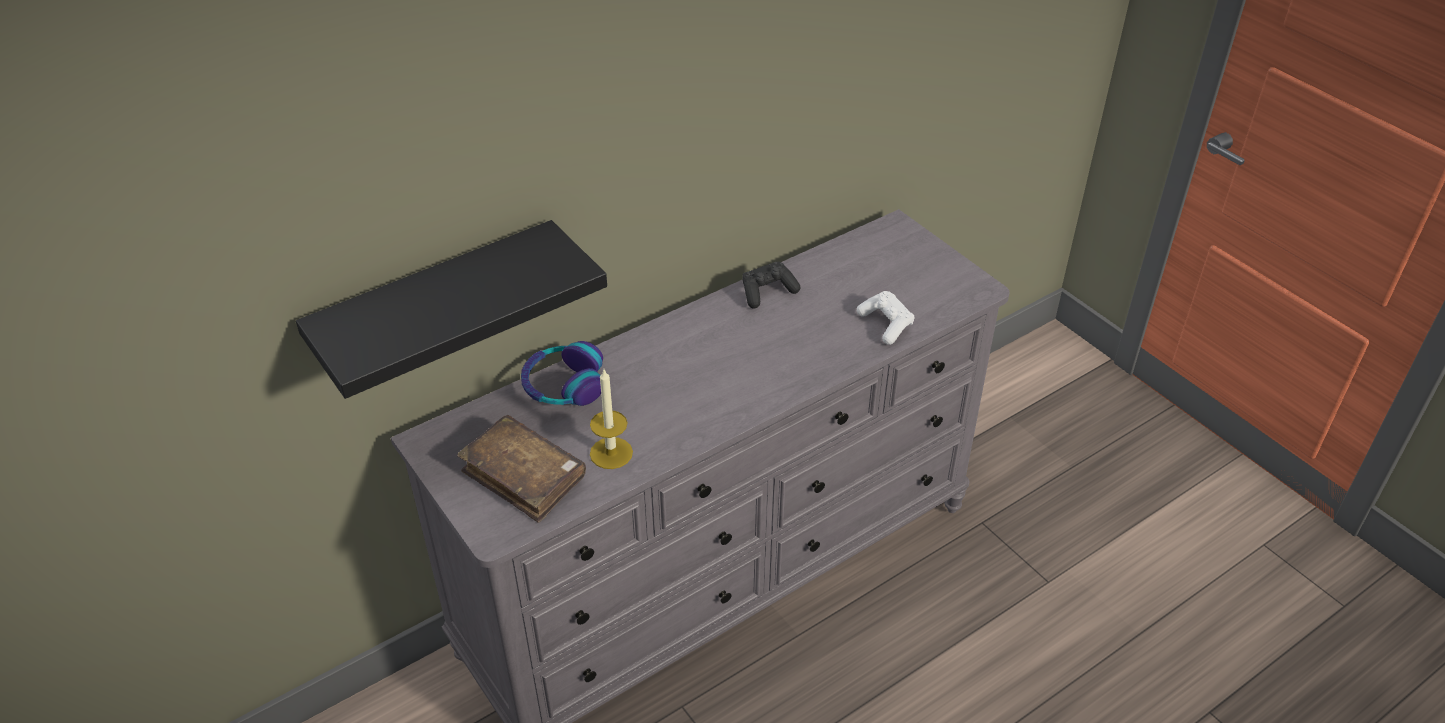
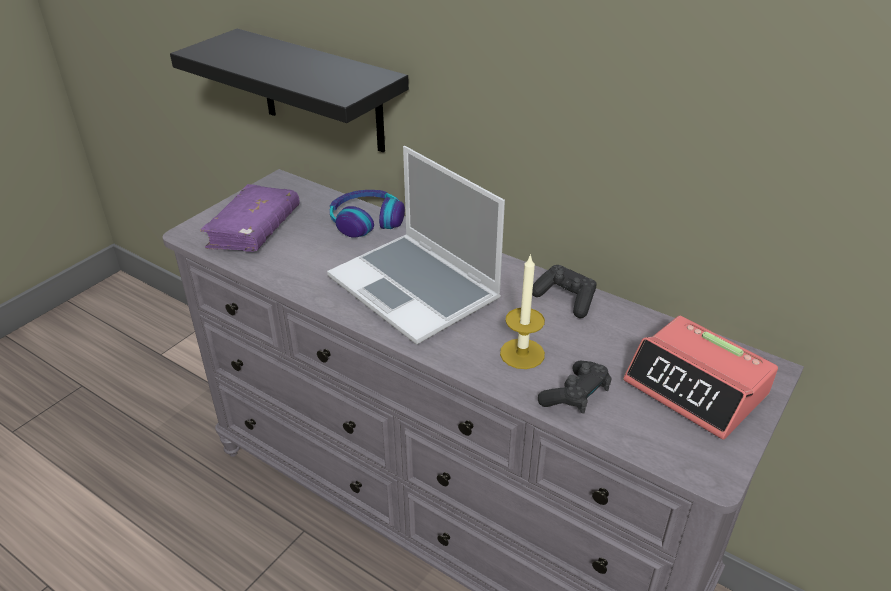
camera: 70 degrees right, 5 degrees down
brown book [457,415,586,523] -> purple book [200,184,299,252]
candle [590,370,633,469] -> candle moved to [500,254,545,369]
white game controller [857,291,914,345] -> black game controller [538,361,611,414]
none -> laptop [327,146,505,345]
none -> alarm clock [623,316,778,440]

